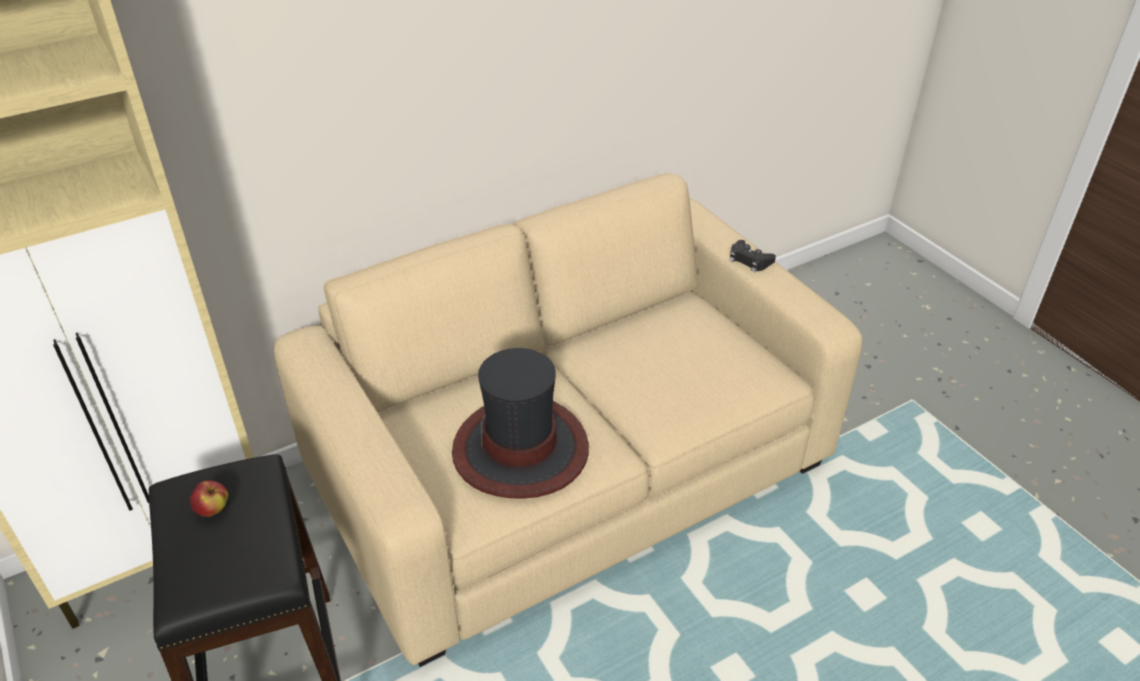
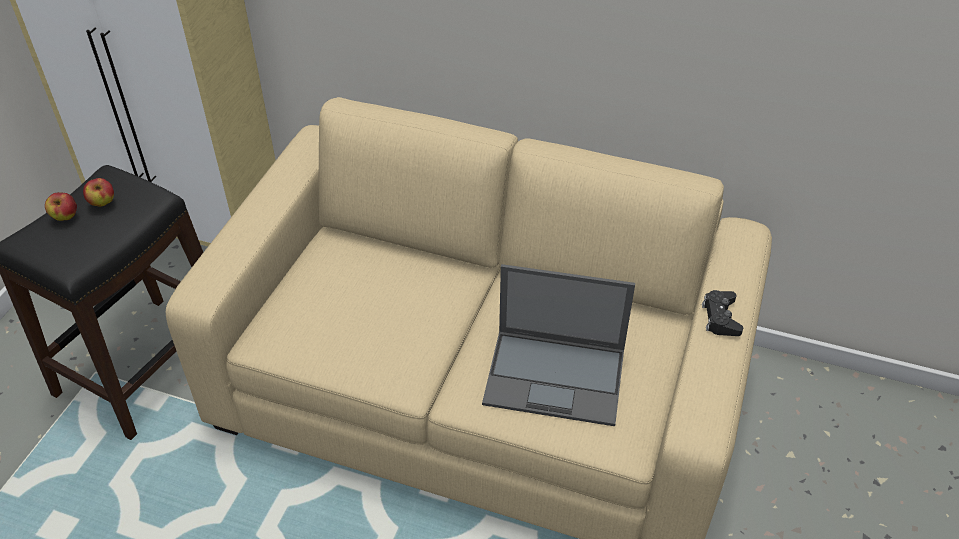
camera: 50 degrees right, 5 degrees up
hat [452,348,589,499] -> none
none -> apple [45,192,77,221]
none -> laptop [482,264,635,426]

